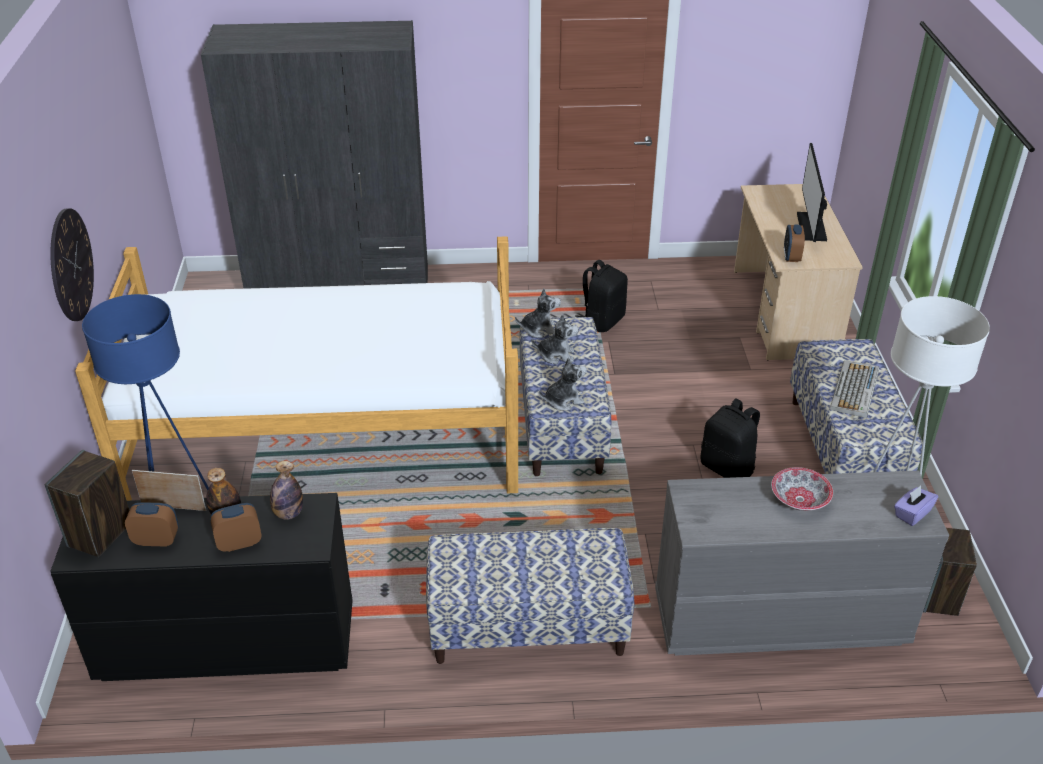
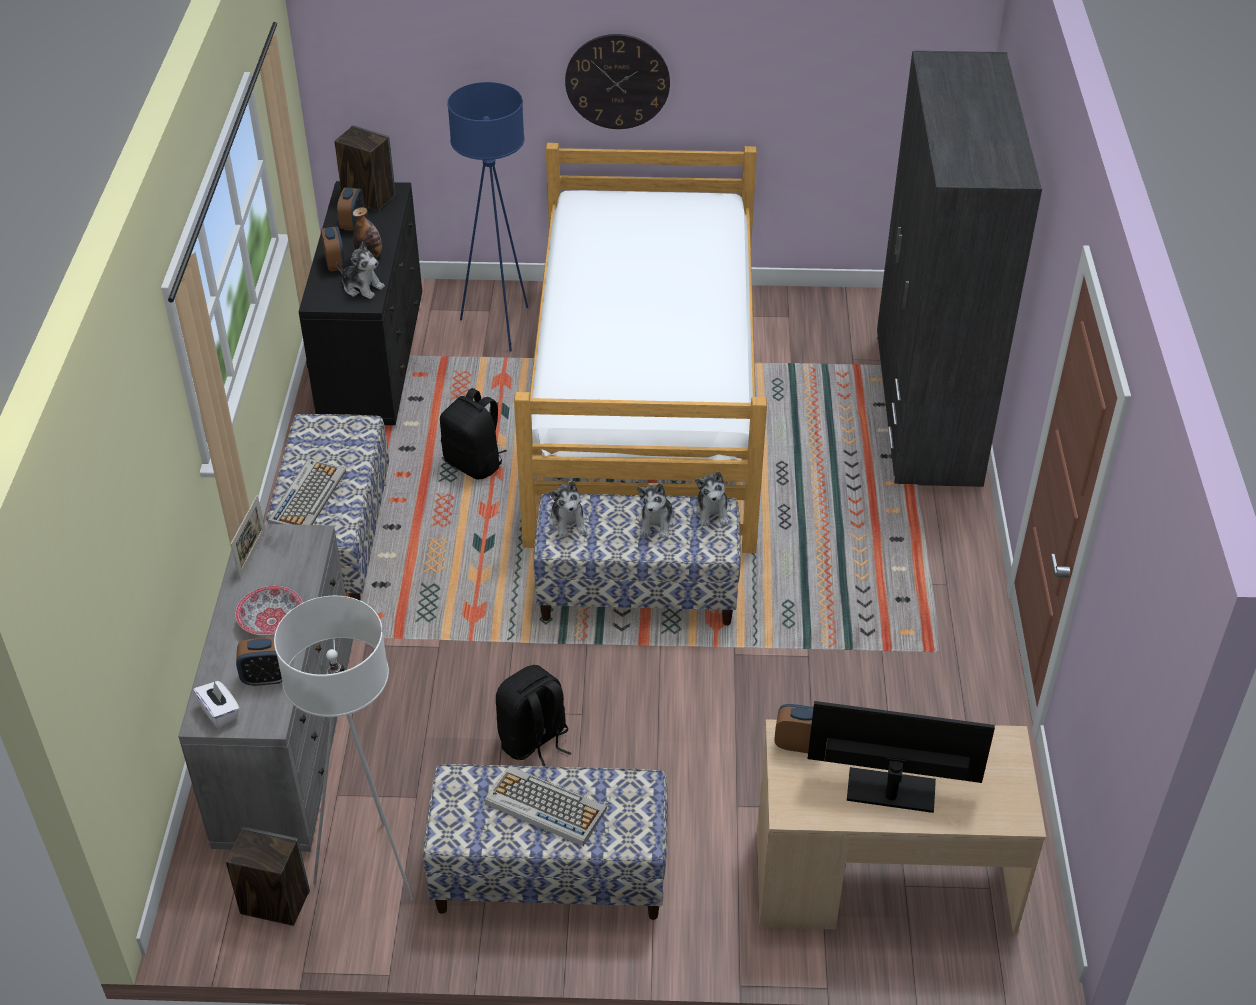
camera: 95 degrees right, 5 degrees up
picture frame [132,470,207,511] -> picture frame moved to [231,495,265,580]
bottle [270,461,303,520] -> plush toy [336,242,385,299]
black backpack [575,260,628,332] -> black backpack moved to [440,388,507,479]
purple tissue box [894,486,938,526] -> white tissue box [193,681,240,728]
none -> alarm clock [236,637,282,686]
none -> keyboard [267,459,346,525]

